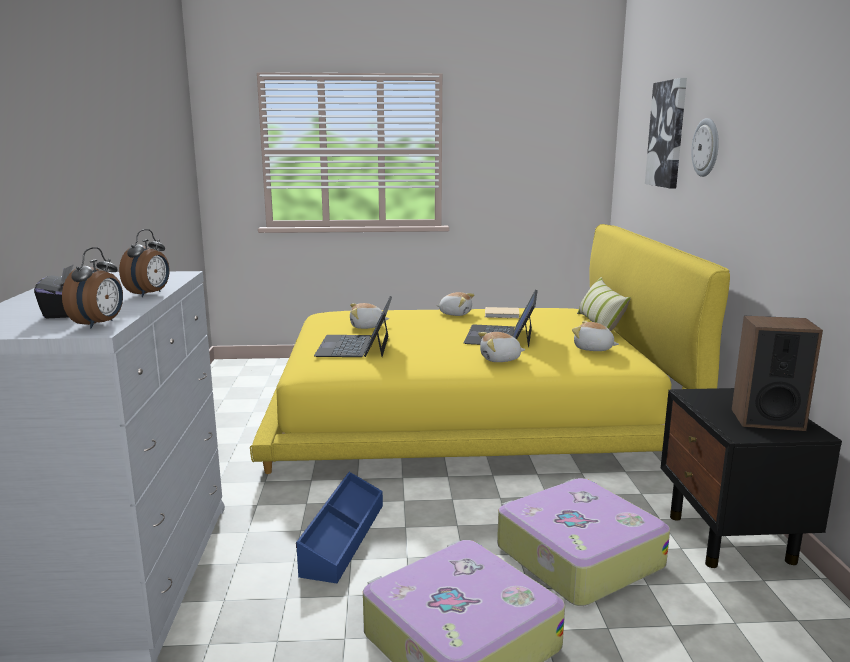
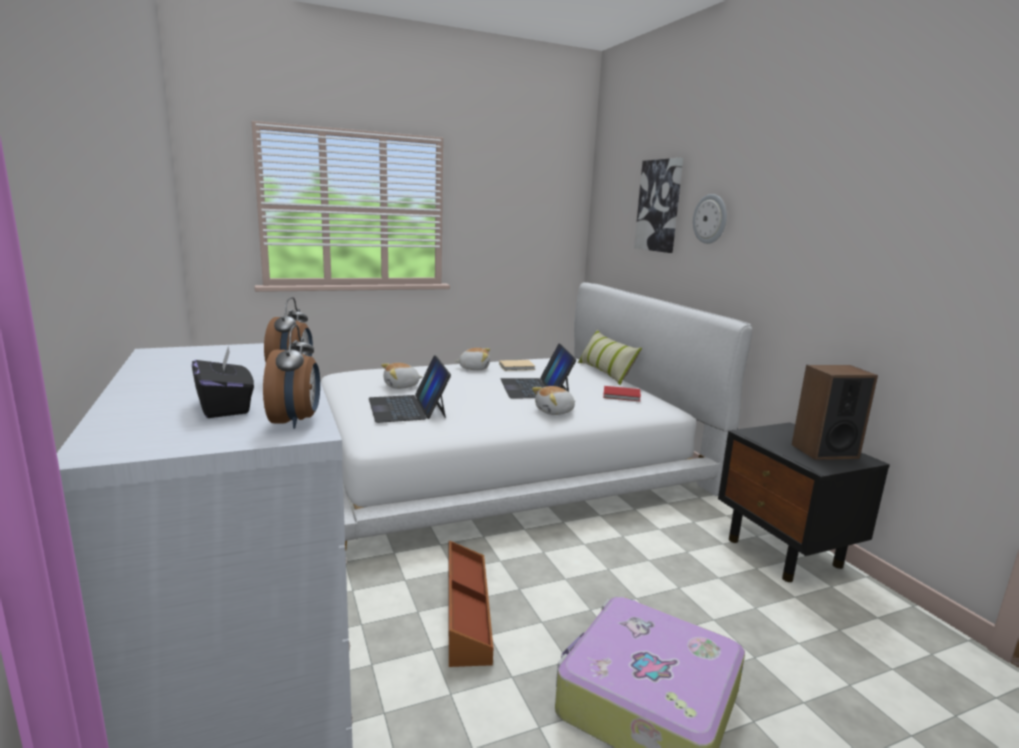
camera: 20 degrees left, 0 degrees up
yellow bed [250,224,730,474] -> white bed [321,282,752,552]
blue storage box [296,472,383,583] -> brown storage box [449,540,493,667]
suitcase [497,478,670,606] -> none
plush toy [572,321,619,351] -> red book [603,386,641,401]

